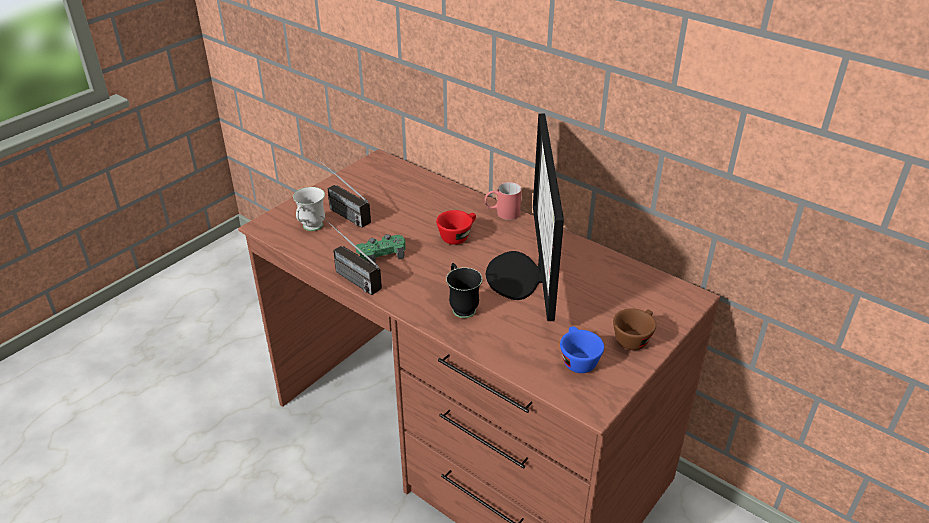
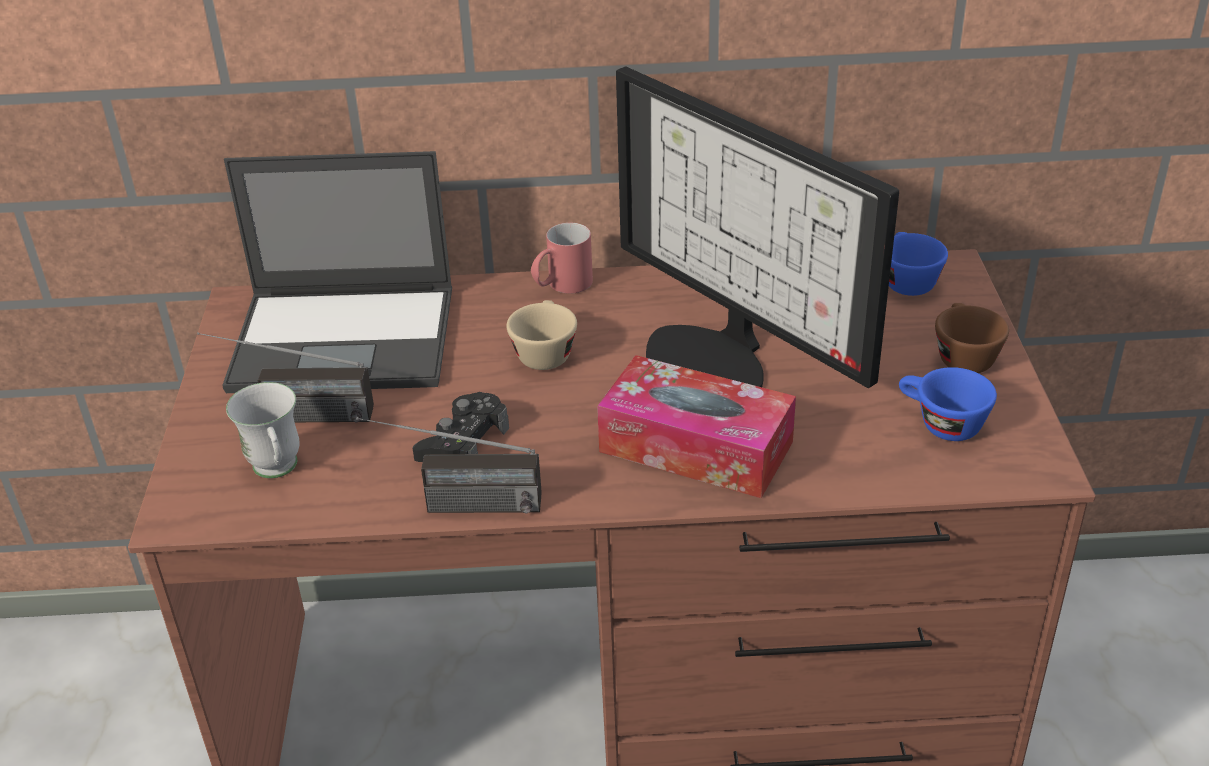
camera: 40 degrees left, 0 degrees up
green game controller [356,234,406,265] -> black game controller [412,392,509,462]
red cup [436,210,476,245] -> beige cup [507,300,577,370]
black mug [446,263,482,318] -> tissue box [597,355,796,498]
none -> laptop [222,151,452,393]
none -> blue cup [889,232,948,296]

